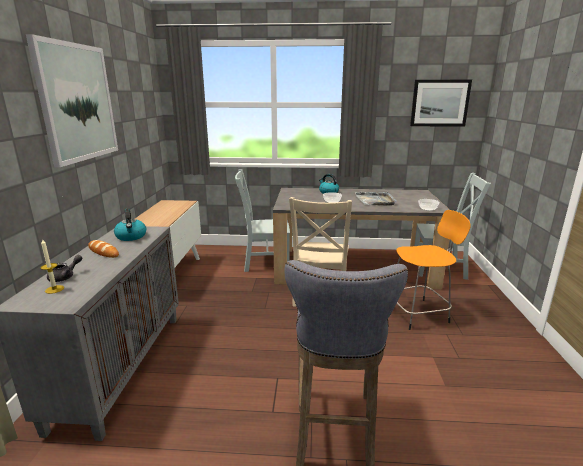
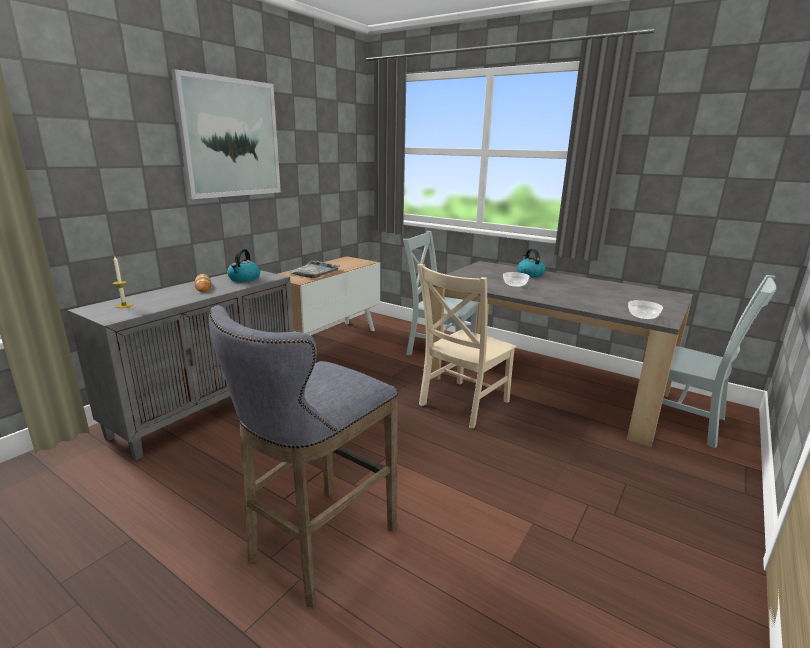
camera: 30 degrees right, 0 degrees up
grey teapot [47,255,82,282] -> none
grey tray [355,192,396,206] -> grey tray moved to [289,261,340,278]
orange stool [396,210,470,330] -> none
picture [410,80,472,127] -> none

